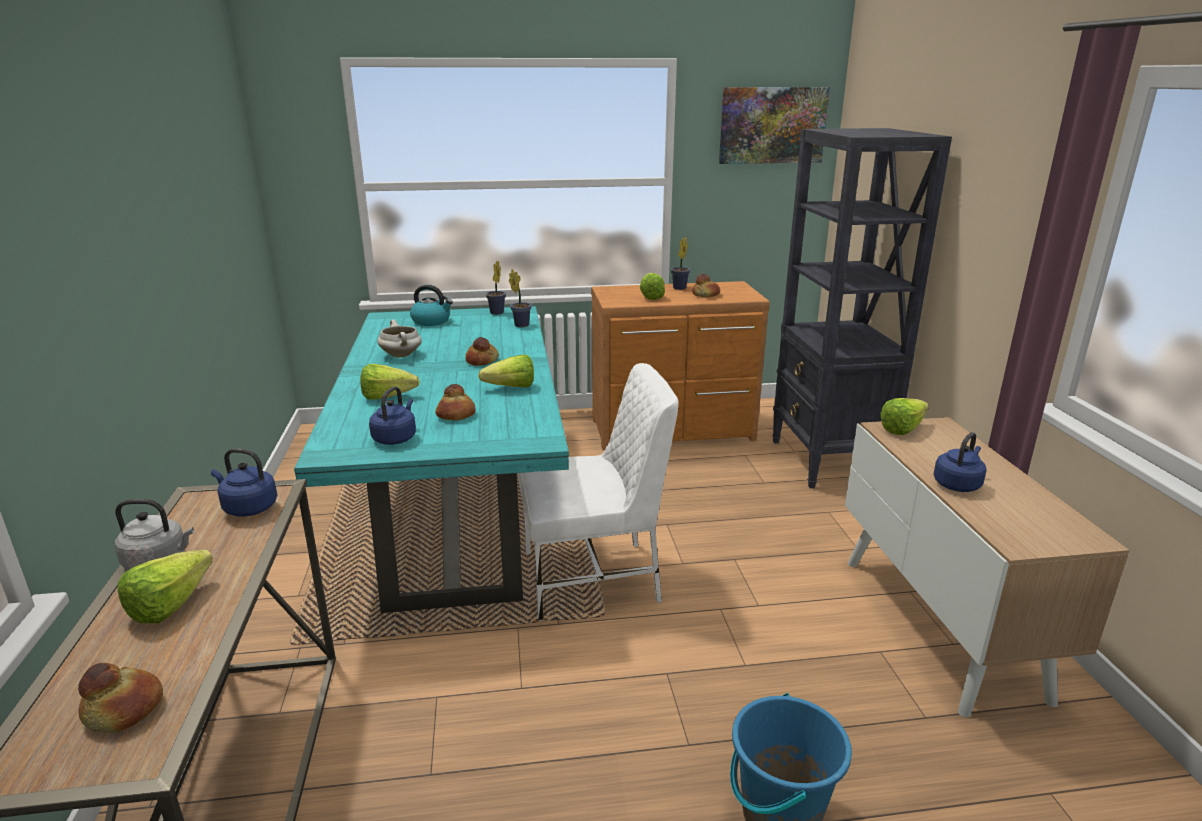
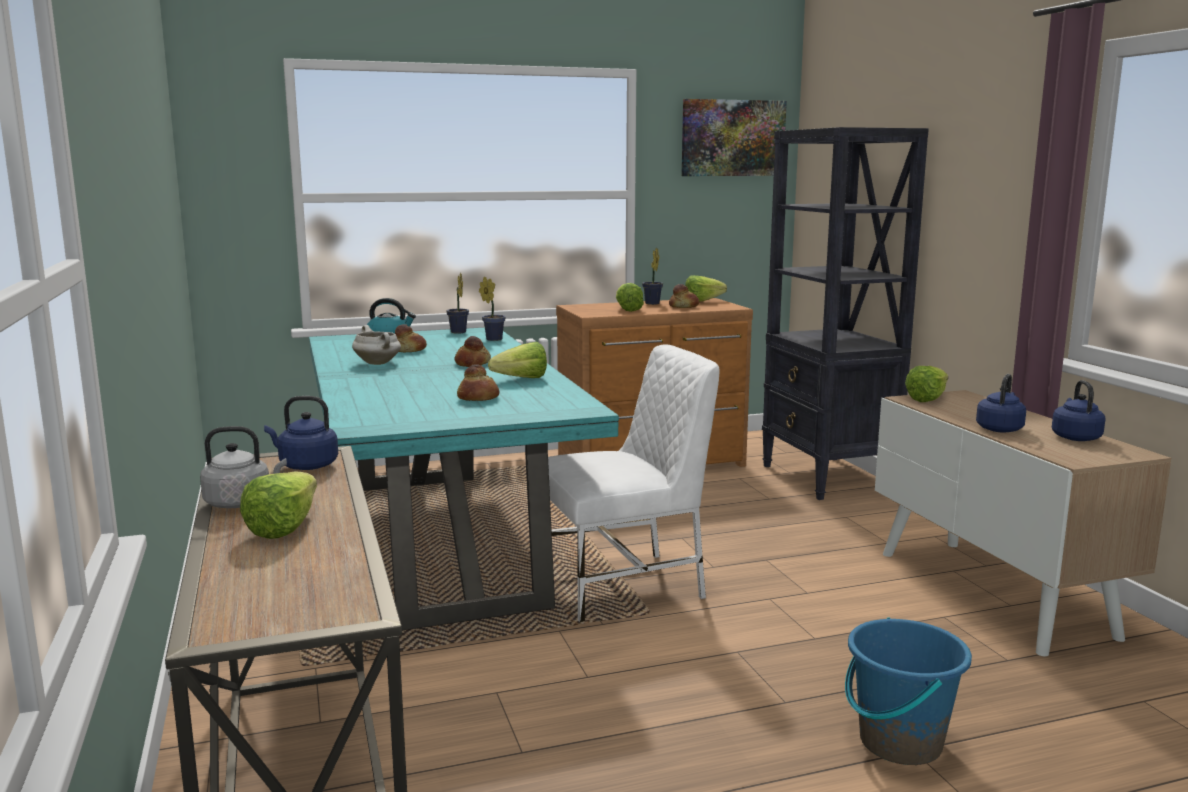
camera: 10 degrees left, 10 degrees down
bread [78,663,163,733] -> bread moved to [395,324,427,352]
lettuce [360,364,419,399] -> lettuce moved to [685,275,727,302]
blue kettle [369,386,416,445] -> blue kettle moved to [1052,380,1105,441]

